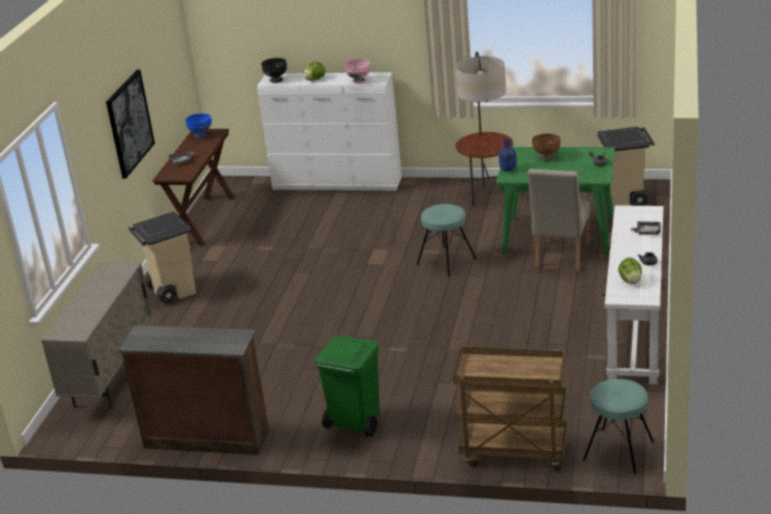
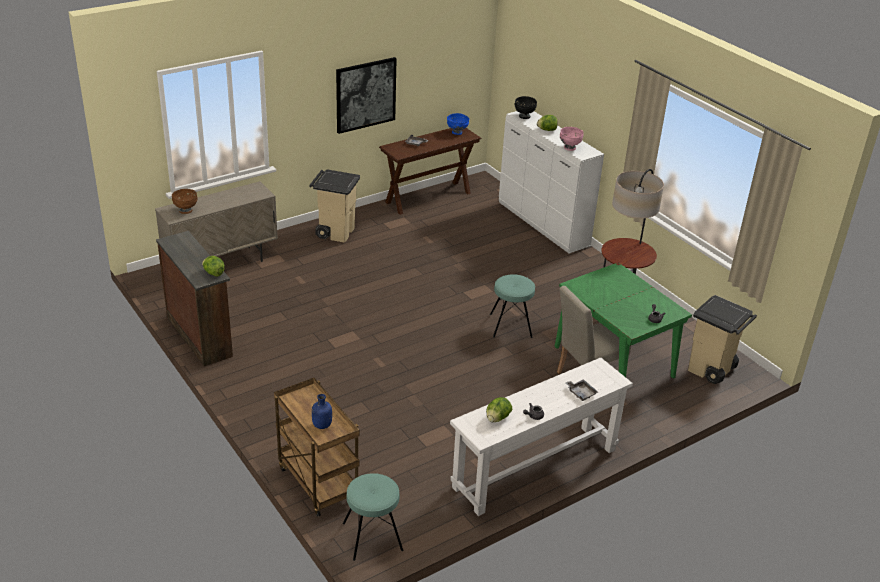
camera: 40 degrees right, 5 degrees up
green trash can [315,336,380,437] -> none
blue bottle [499,139,516,171] -> blue bottle moved to [312,394,332,429]
brown bowl [532,134,561,161] -> brown bowl moved to [172,189,198,214]
none -> lettuce [202,256,225,277]

